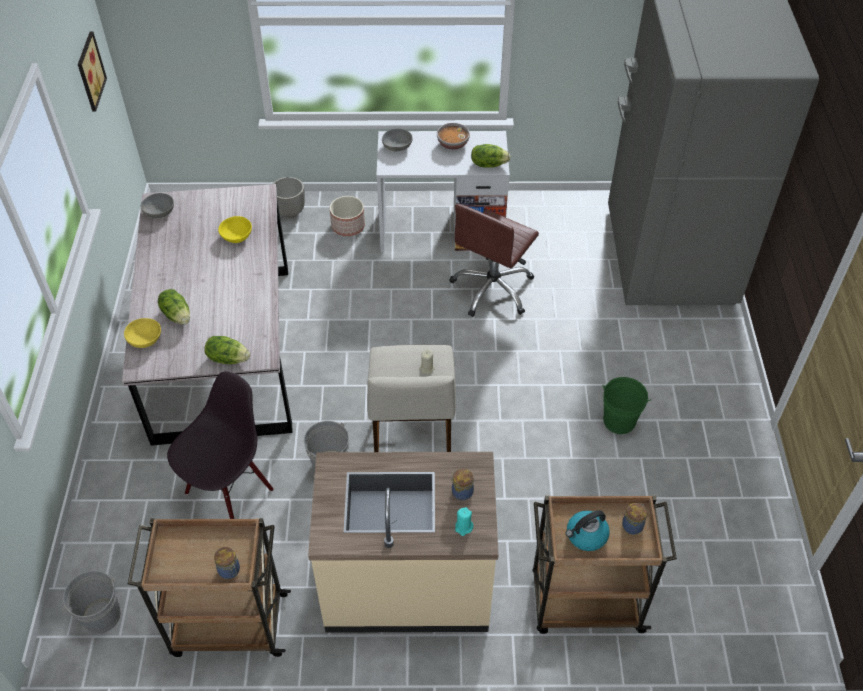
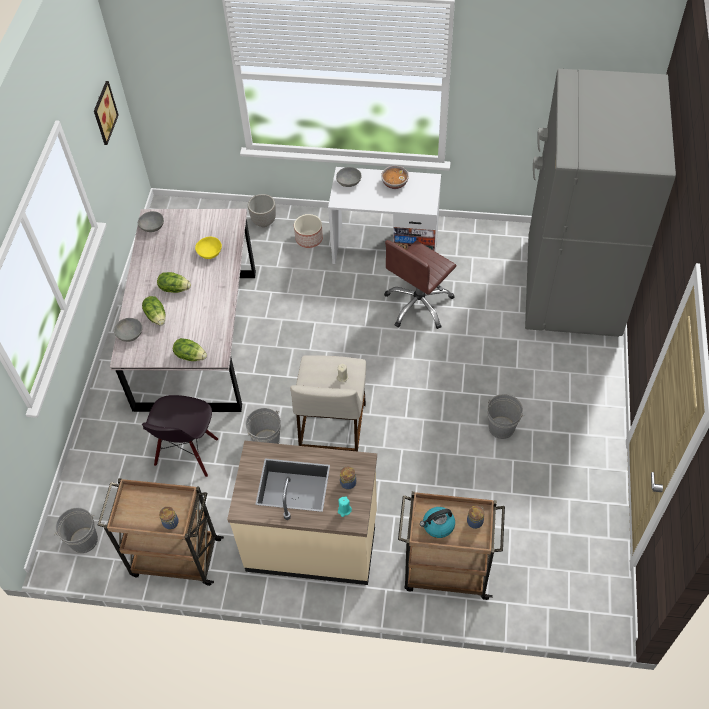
camera: 10 degrees right, 5 degrees up
yellow bowl [124,318,161,348] -> grey bowl [114,318,142,342]
black chair [167,371,274,519] -> black chair turned 150 degrees clockwise [142,395,218,477]
lettuce [471,144,511,168] -> lettuce moved to [157,272,191,293]
green bucket [602,377,651,434] -> grey bucket [487,394,525,439]

